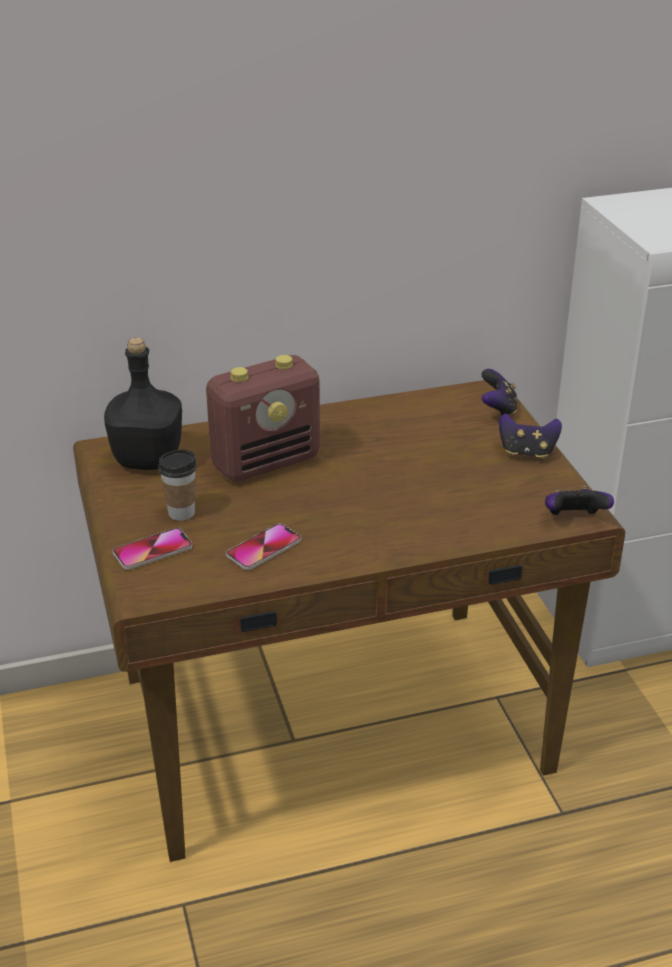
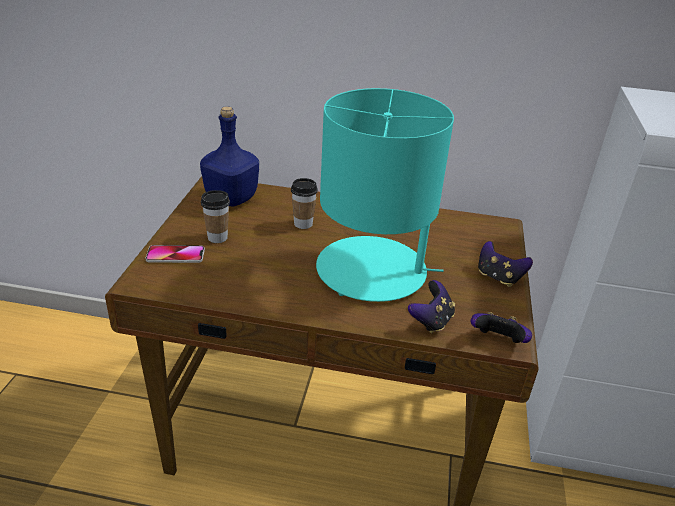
camera: 25 degrees right, 0 degrees up
black bottle [104,337,182,470] -> blue bottle [200,106,259,207]
radio [206,355,320,482] -> cup [291,178,318,229]
phone [226,524,301,570] -> none
game controller [481,369,517,416] -> game controller moved to [408,280,455,334]
none -> turquoise table lamp [316,88,454,302]

